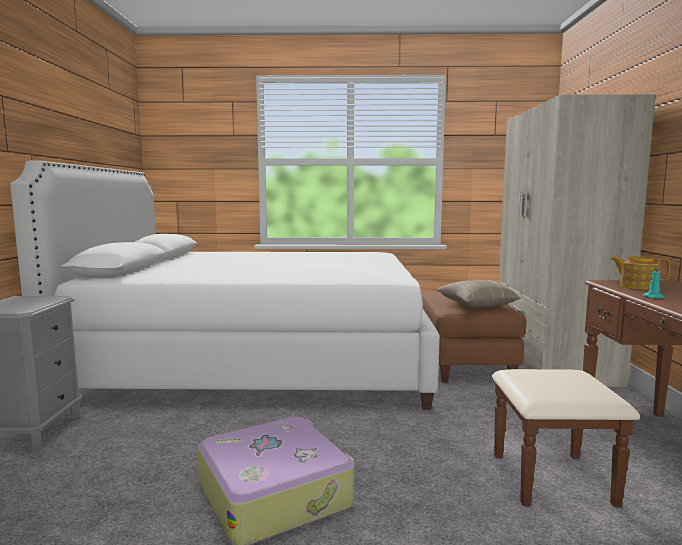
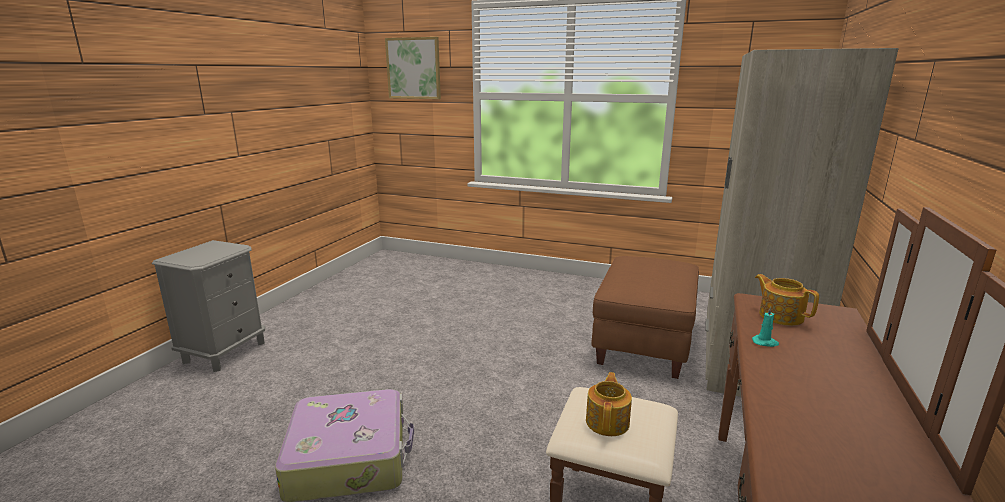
camera: 20 degrees right, 10 degrees up
white bed [10,160,440,410] -> none
beige pillow [437,280,521,308] -> none
none -> picture [385,37,441,99]
none -> teapot [586,372,632,436]

